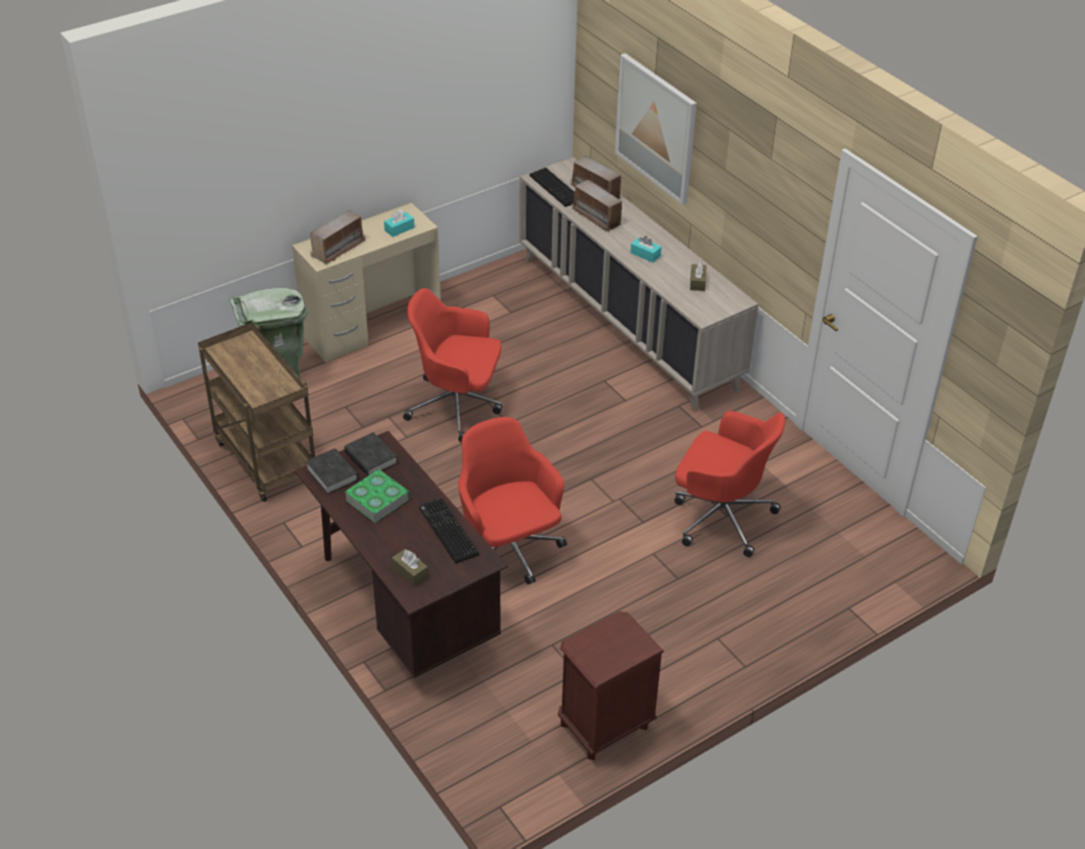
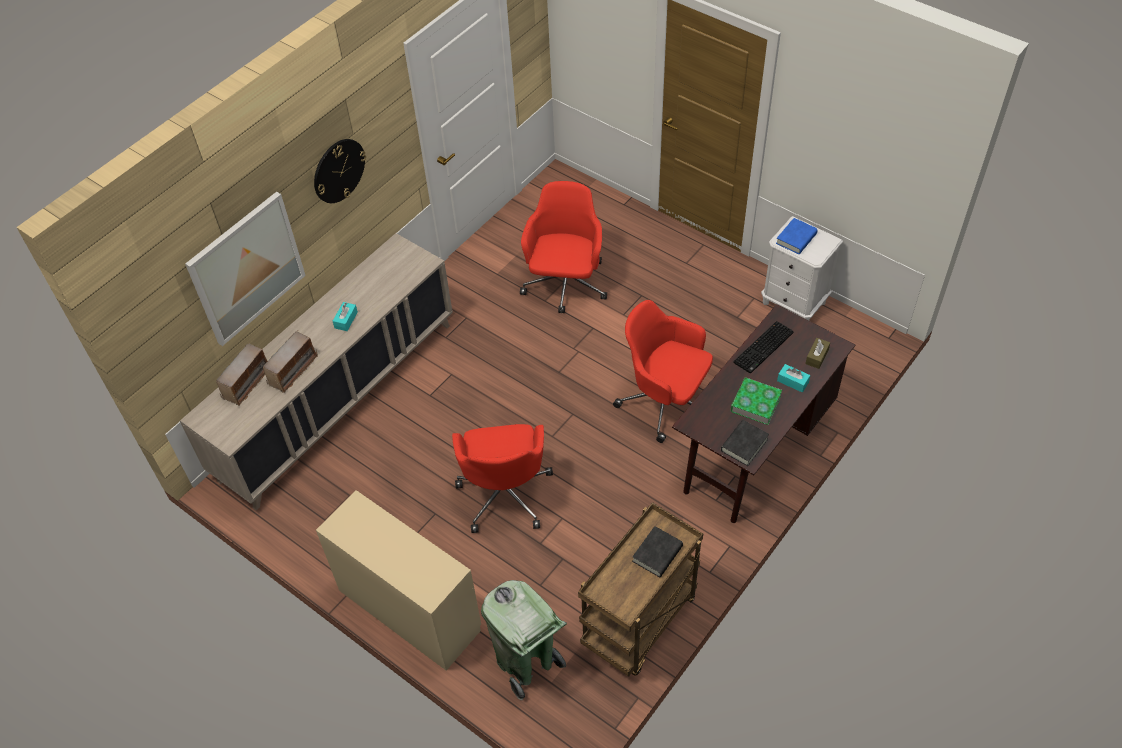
camera: 105 degrees left, 10 degrees up
radio [310,210,365,264] -> none
black book [344,432,397,476] -> black book moved to [632,526,683,577]
turquoise tissue box [384,209,415,237] -> turquoise tissue box moved to [777,364,810,392]
red office chair [458,417,567,584] -> red office chair turned 75 degrees clockwise [613,300,713,443]
keyboard [529,167,575,207] -> none
brown nightstand [558,611,664,760] -> white nightstand [761,216,843,320]
brown tissue box [690,262,707,291] -> none
none -> wall clock [314,139,366,203]
none -> blue book [776,218,818,254]

